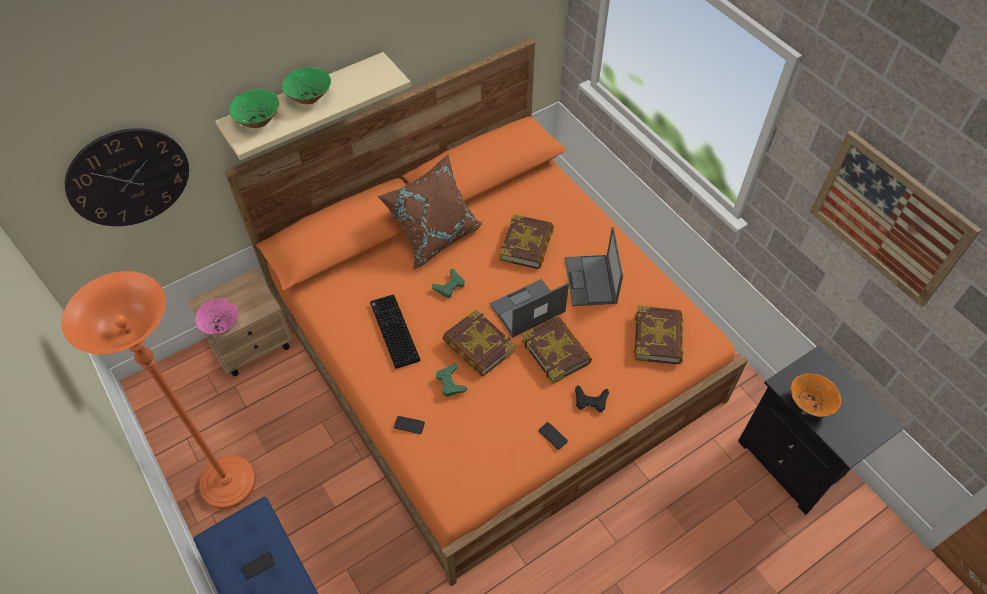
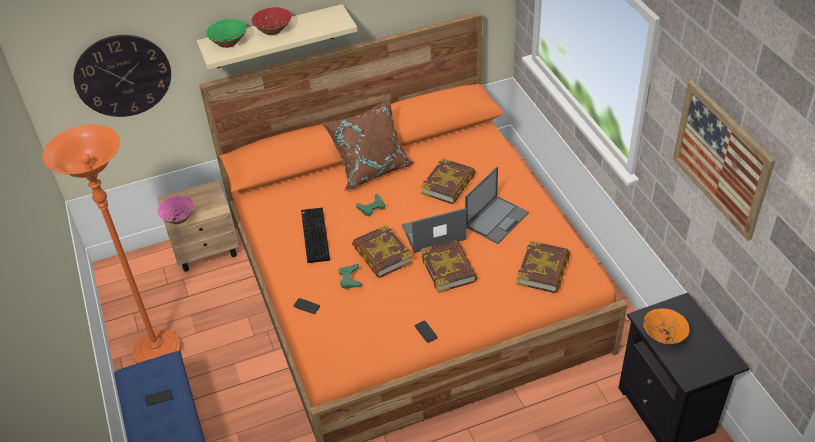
camera: 15 degrees right, 10 degrees down
green bowl [281,67,331,104] -> red bowl [251,7,291,35]
laptop [565,227,623,306] -> laptop turned 150 degrees counterclockwise [465,167,529,244]
black game controller [575,385,609,412] -> none

